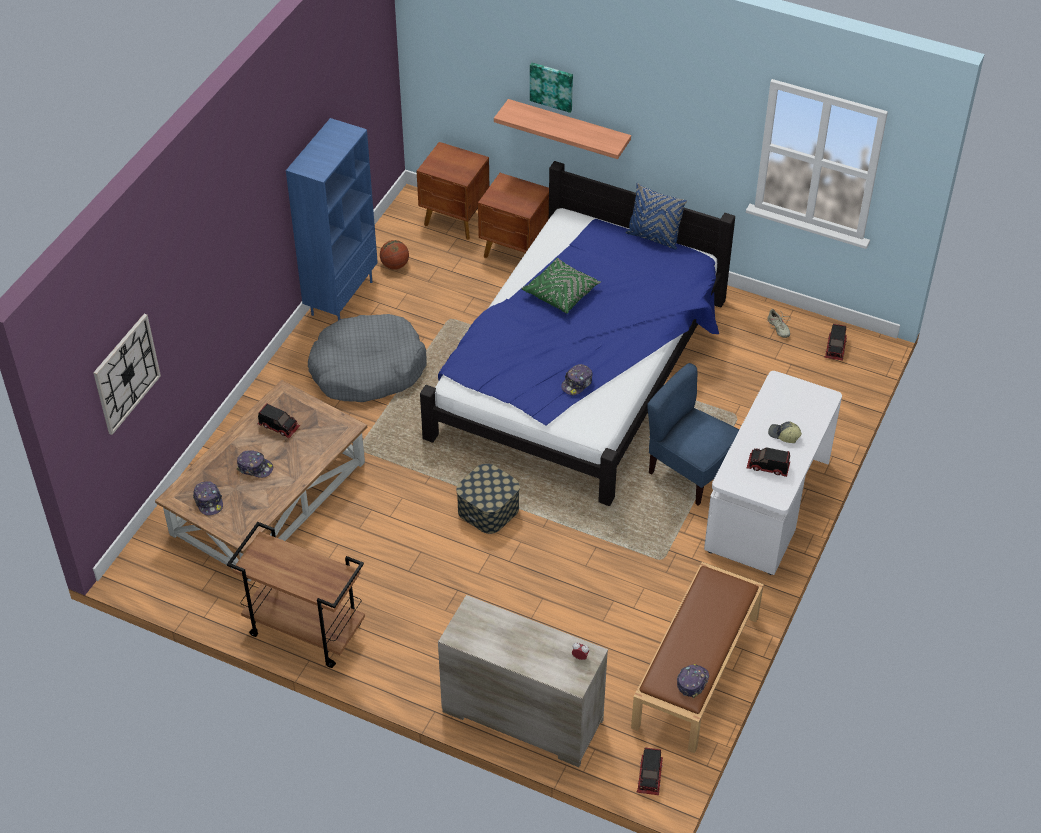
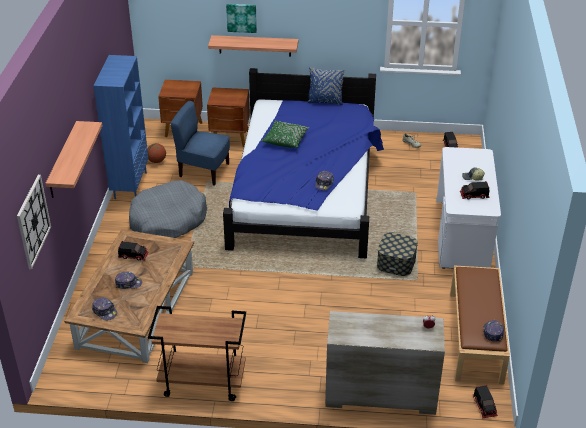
camera: 20 degrees left, 10 degrees down
storage box [456,463,520,534] -> storage box moved to [377,233,418,276]
blue chair [647,363,740,506] -> blue chair moved to [170,101,230,185]
none -> shelf [45,121,103,198]

